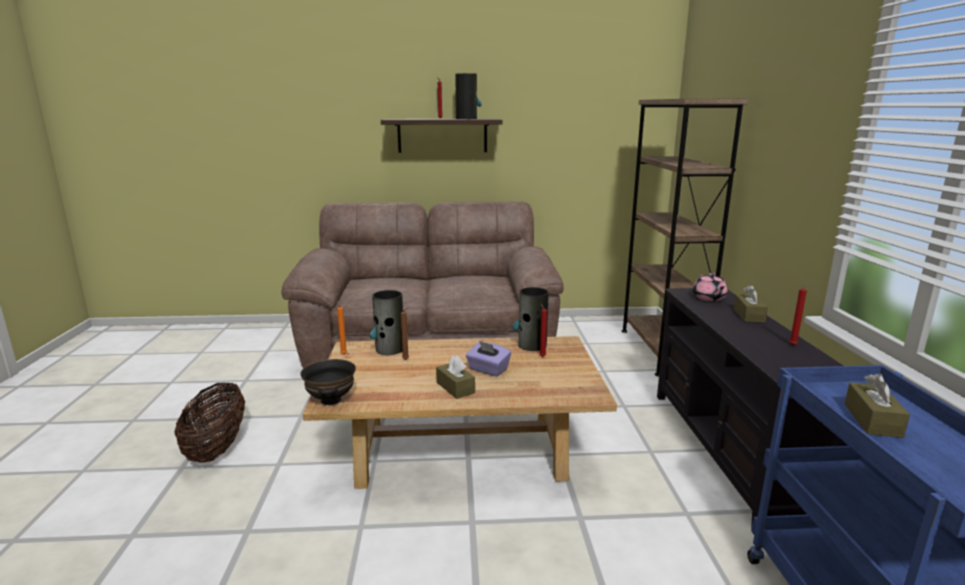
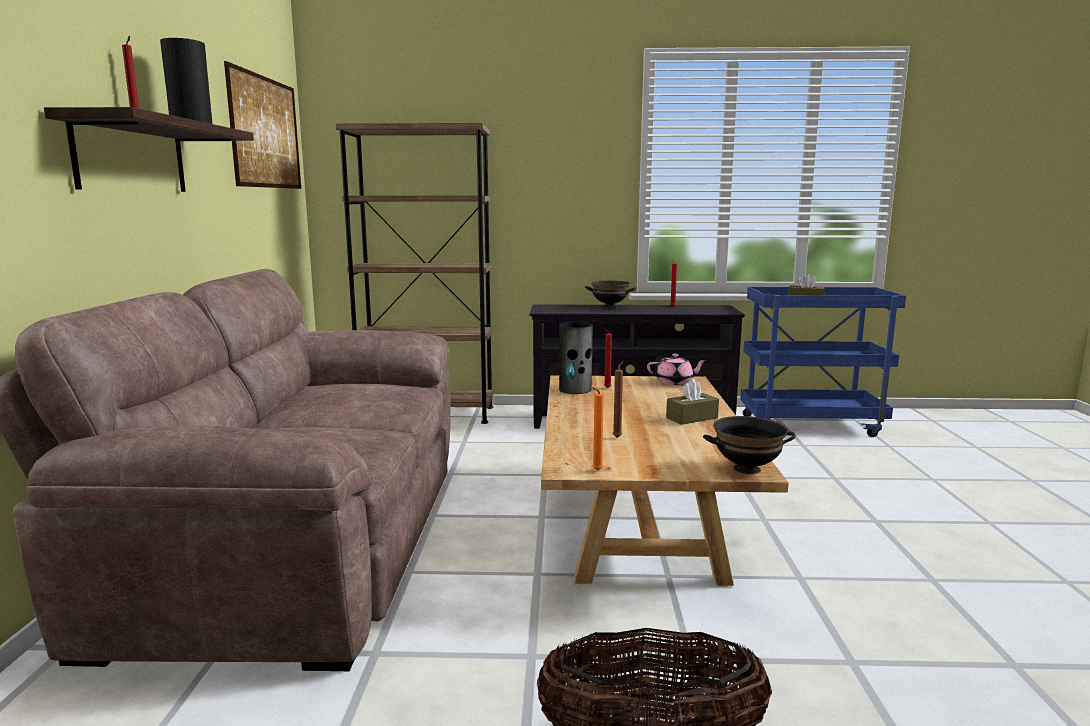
camera: 85 degrees left, 5 degrees down
vase [370,290,403,355] -> none
purple tissue box [466,341,511,376] -> none
pink teapot [692,273,728,301] -> pink teapot moved to [647,354,707,385]
brown tissue box [734,285,768,323] -> black bowl [585,280,636,308]
none -> picture [224,61,301,189]

